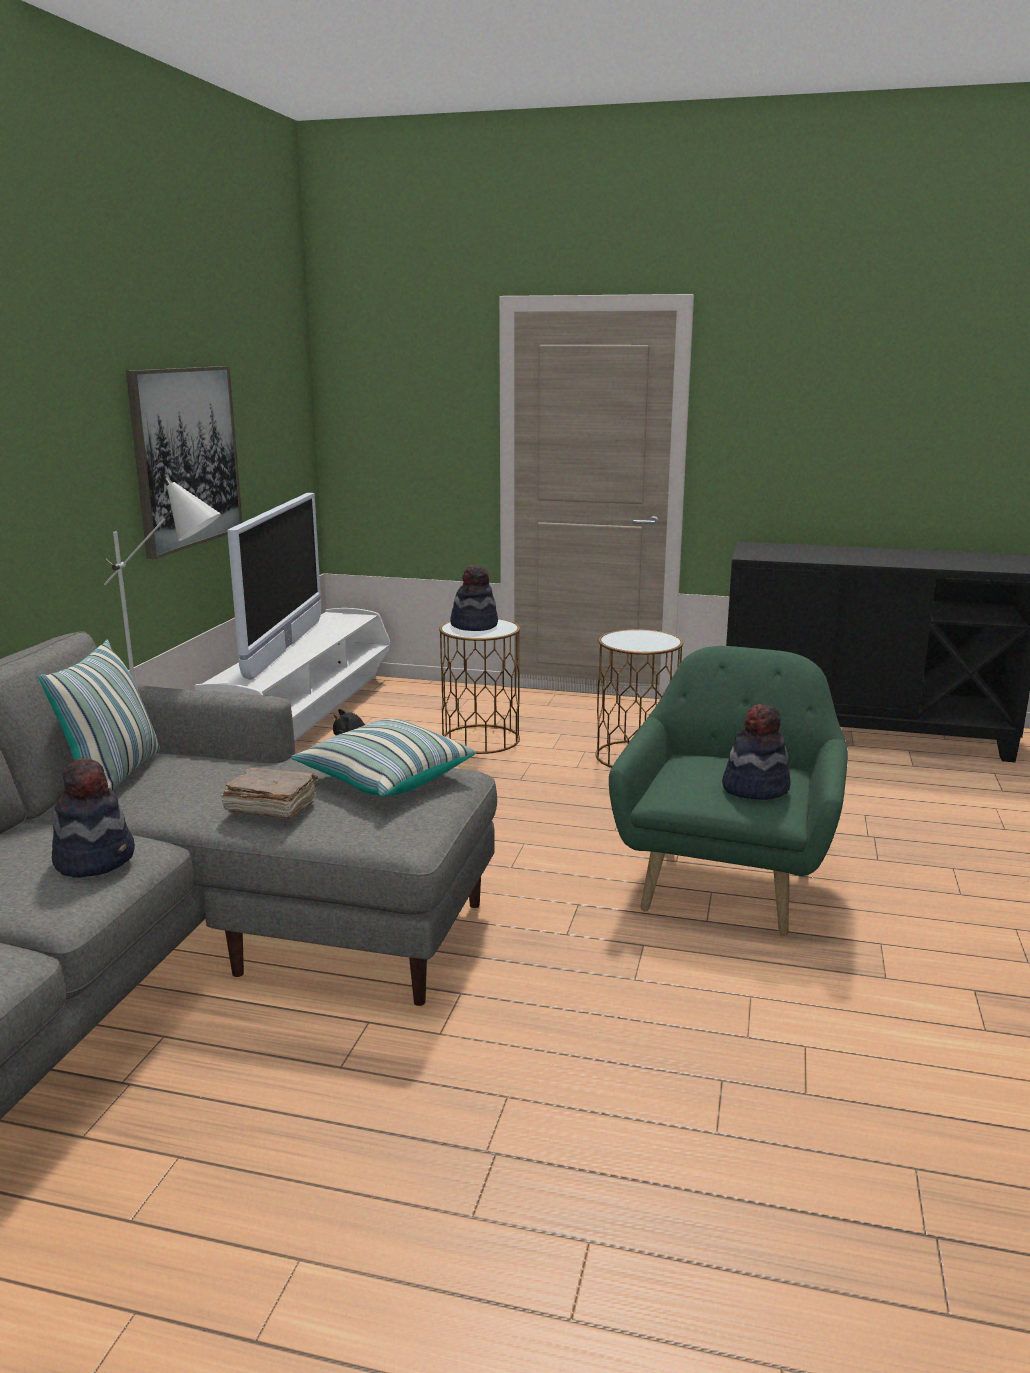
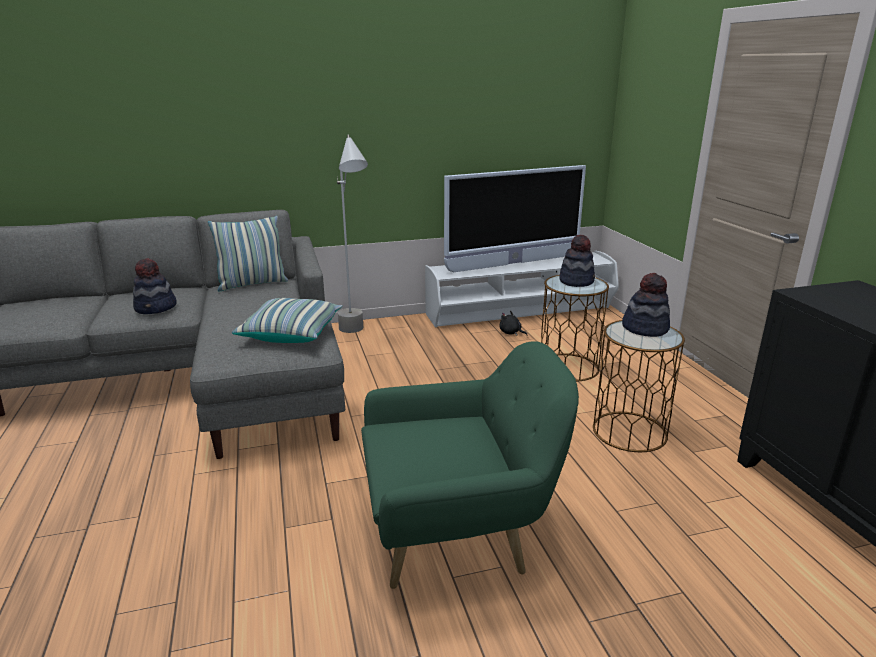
camera: 60 degrees right, 5 degrees up
picture [126,366,242,559] -> none
brown book [222,767,318,819] -> none
hat [722,704,791,800] -> hat moved to [622,273,670,337]

